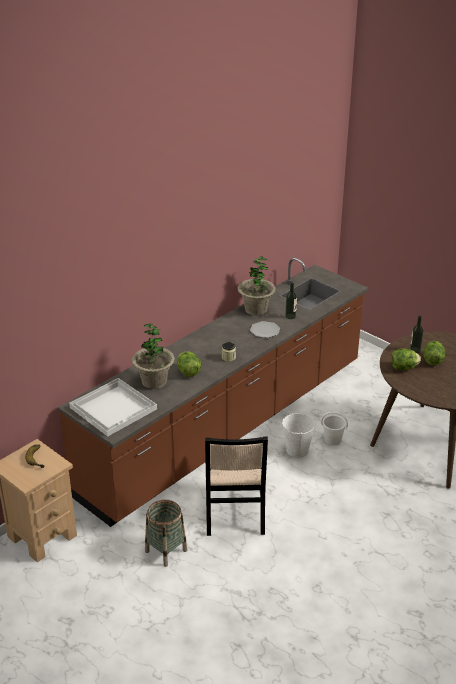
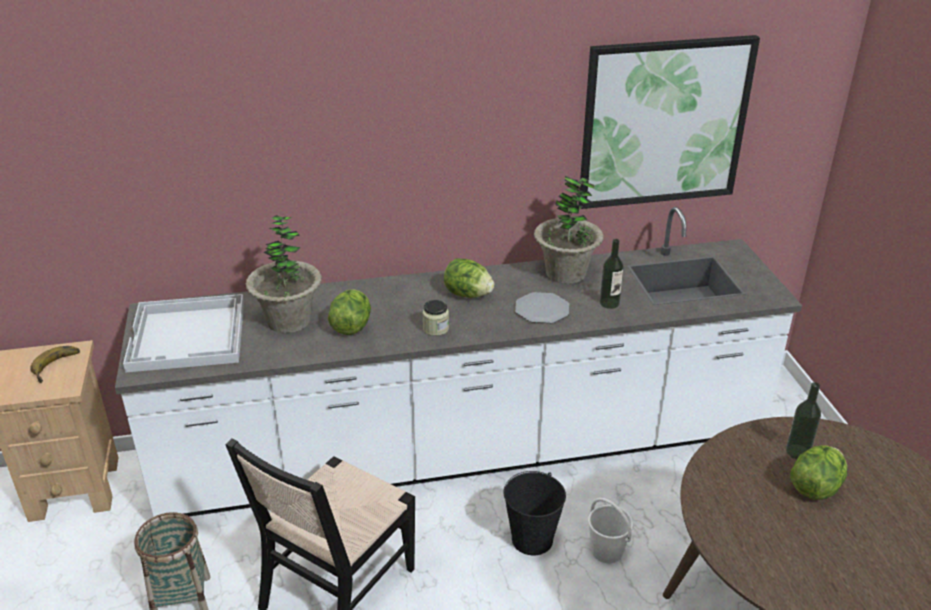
camera: 35 degrees right, 0 degrees up
brown counter [58,258,368,527] -> white counter [115,207,802,517]
white bucket [282,412,315,458] -> black bucket [503,471,566,555]
lettuce [391,348,421,370] -> lettuce moved to [444,258,494,298]
none -> picture [578,35,760,209]

